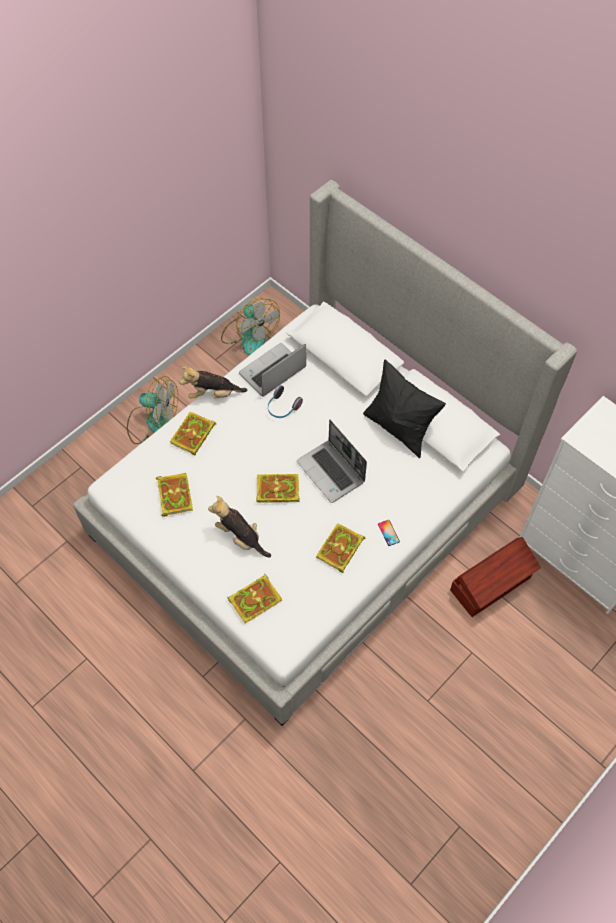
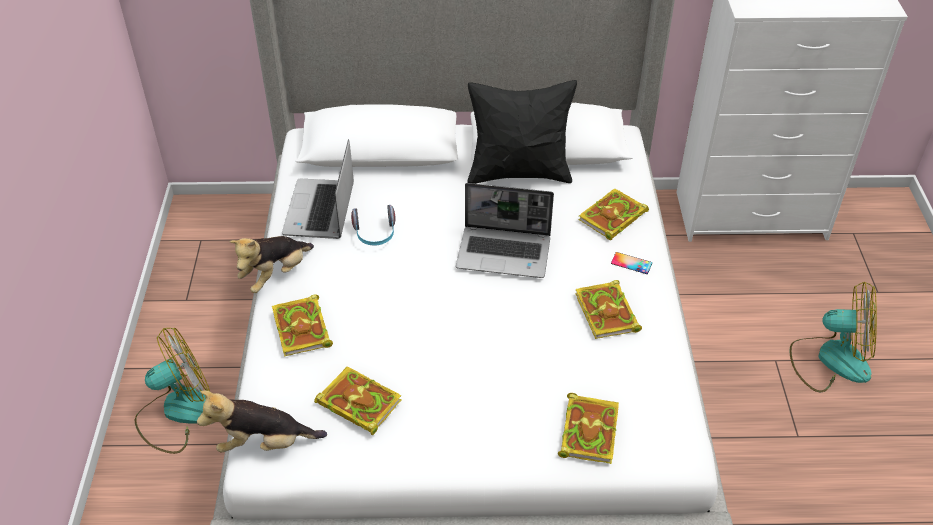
camera: 45 degrees left, 15 degrees down
plush toy [208,496,271,557] -> plush toy moved to [197,390,327,452]
fan [221,298,280,355] -> fan moved to [789,282,877,392]
book [256,474,300,503] -> book moved to [578,188,649,240]
brown storage box [450,537,541,617] -> none

